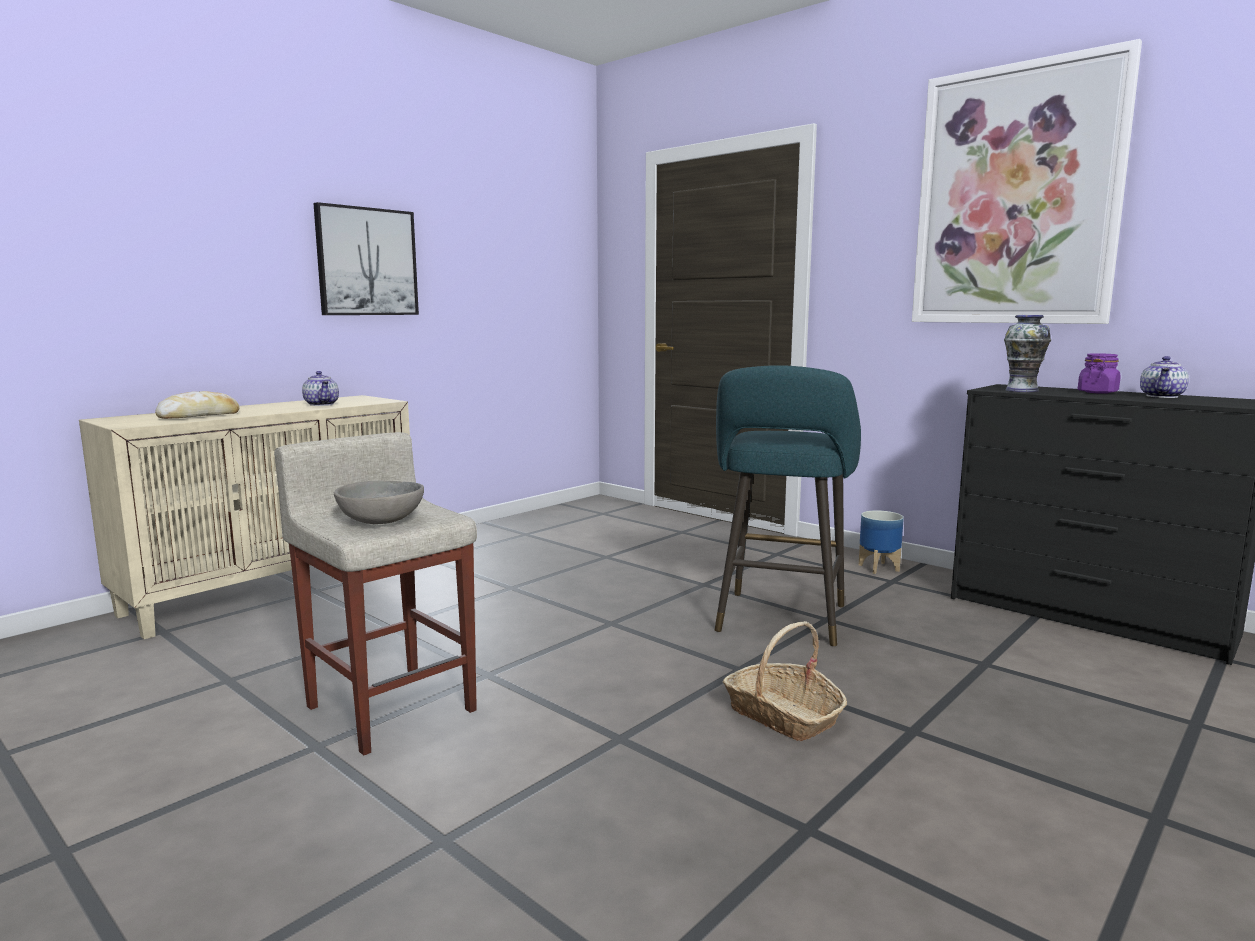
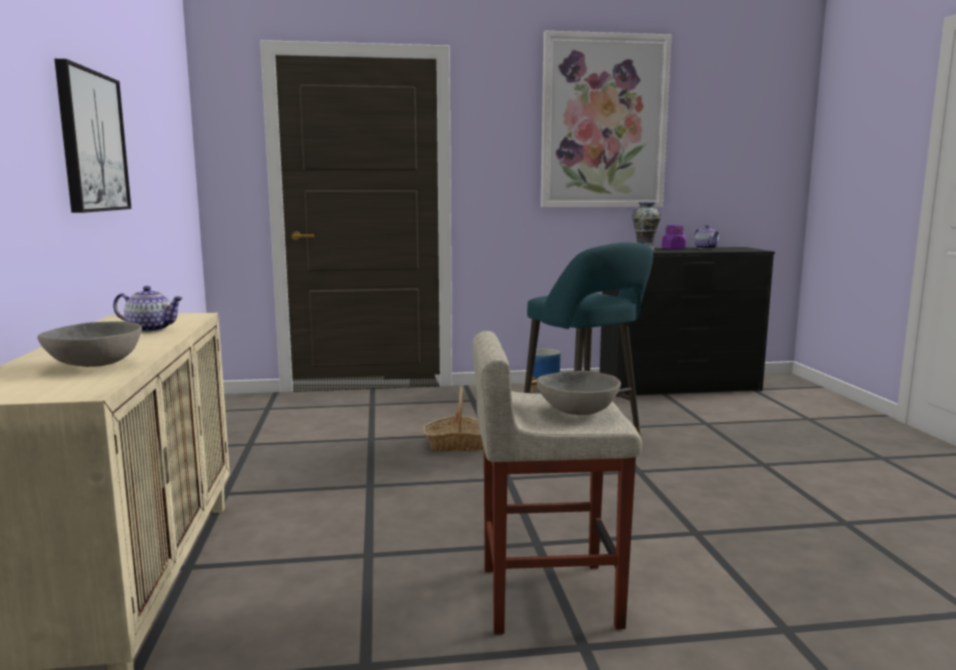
camera: 50 degrees left, 0 degrees up
bread [155,391,239,419] -> grey bowl [37,321,142,367]
basket [722,621,847,741] -> basket moved to [423,386,484,451]

